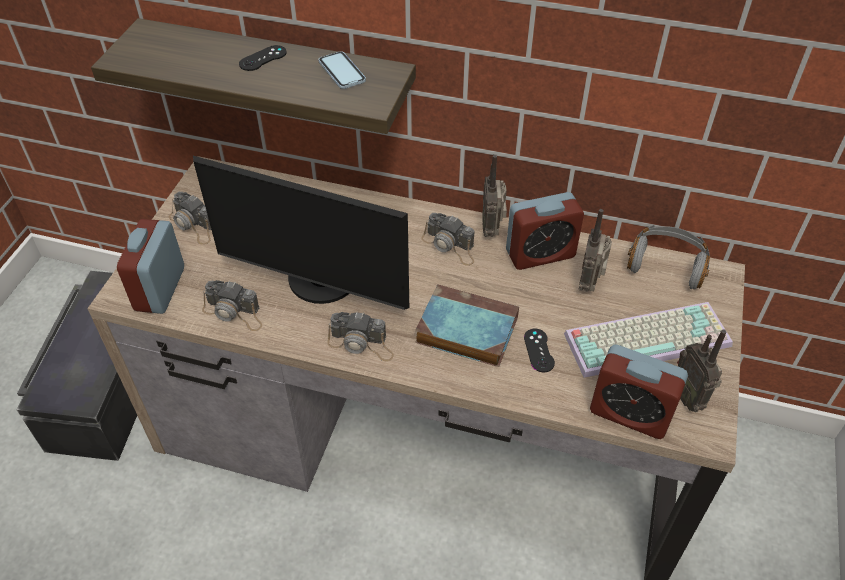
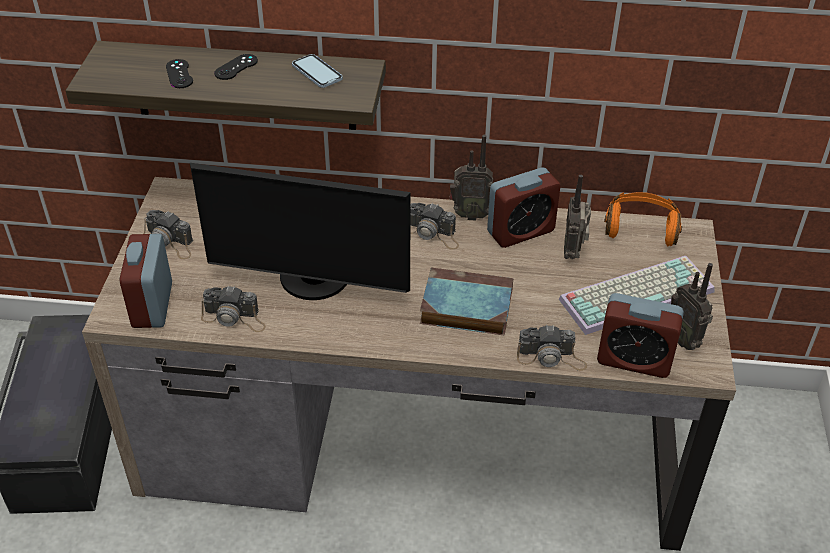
camera: 10 degrees left, 5 degrees down
camera [327,312,394,361] -> camera moved to [517,325,587,371]
radio [482,155,507,237] -> radio turned 75 degrees counterclockwise [449,135,493,220]
black game controller [524,329,555,372] -> black game controller moved to [166,59,193,88]
grey headphones [627,225,710,289] -> orange headphones [604,192,682,246]

